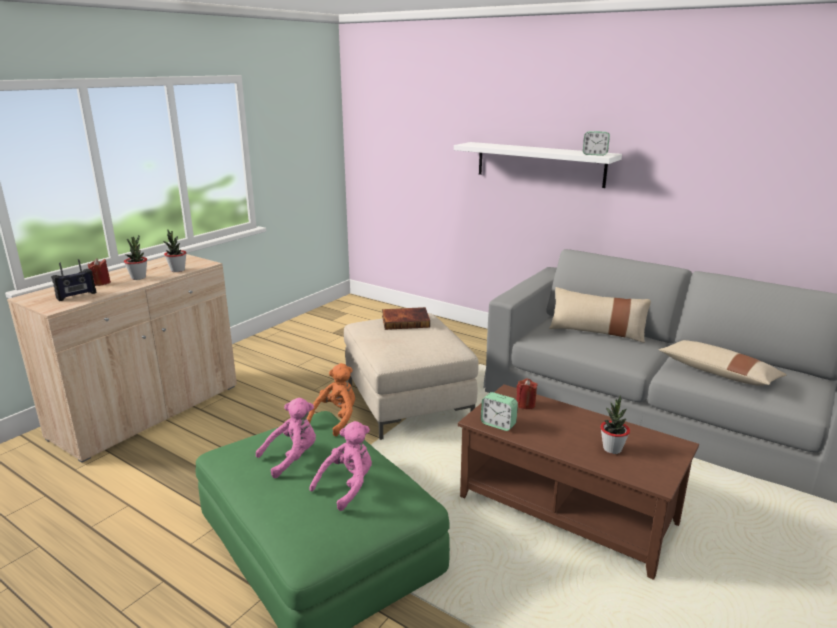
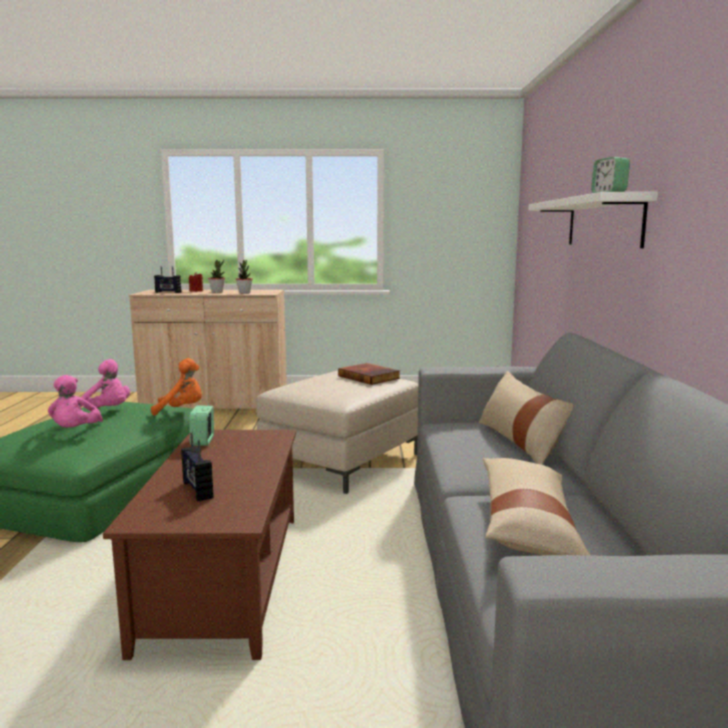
camera: 55 degrees right, 10 degrees down
pink plush toy [309,421,372,511] -> pink plush toy turned 75 degrees clockwise [48,375,103,428]
red candle [516,378,538,409] -> none
potted plant [600,395,630,454] -> radio [181,432,214,501]

